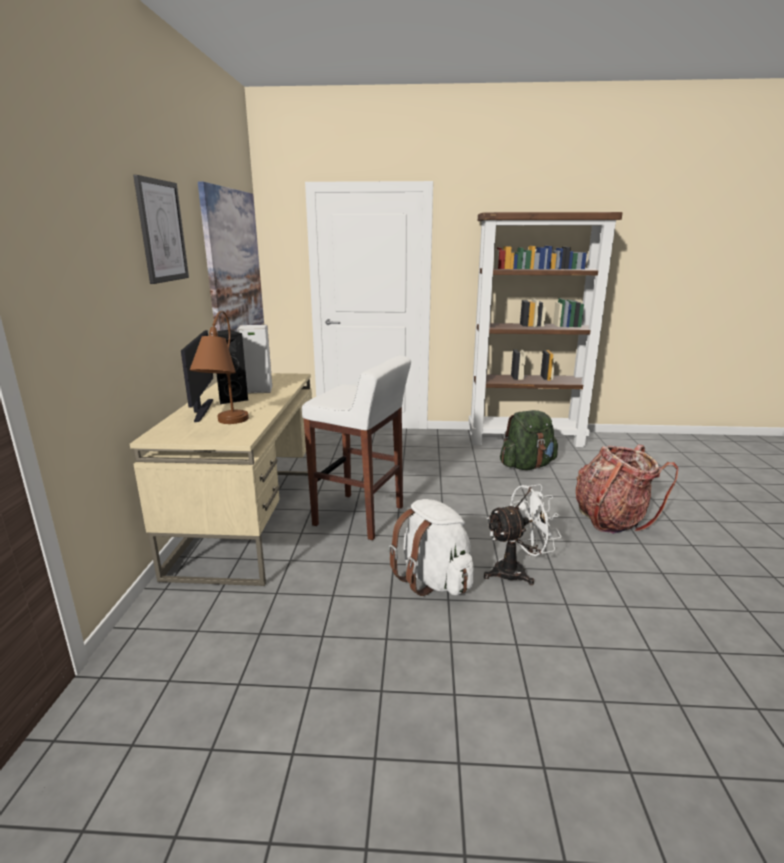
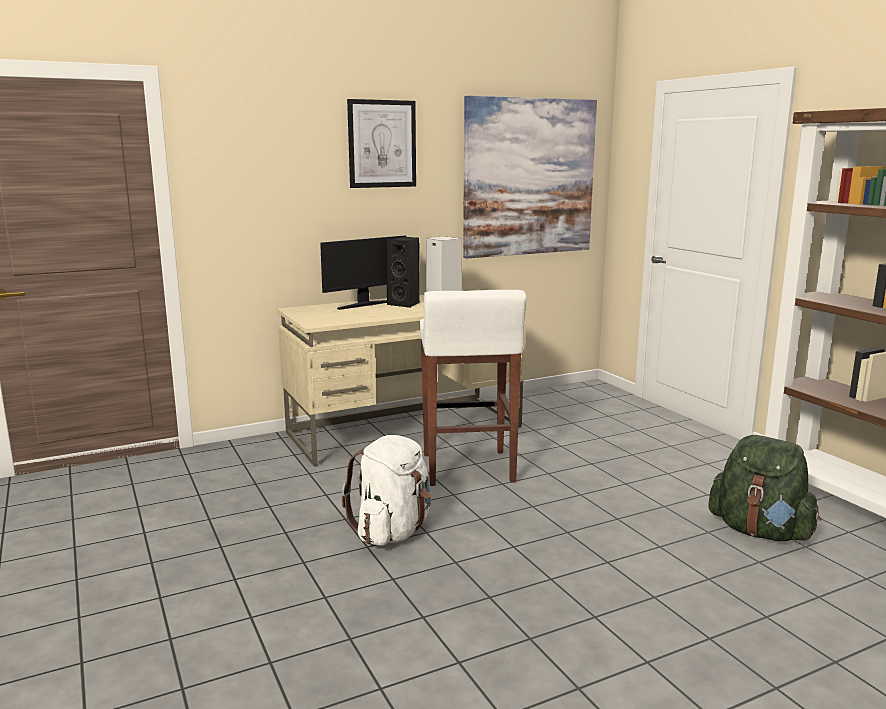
camera: 60 degrees right, 5 degrees down
brown table lamp [190,311,249,424] -> none
white fan [484,484,562,585] -> none
backpack [576,444,678,534] -> none

